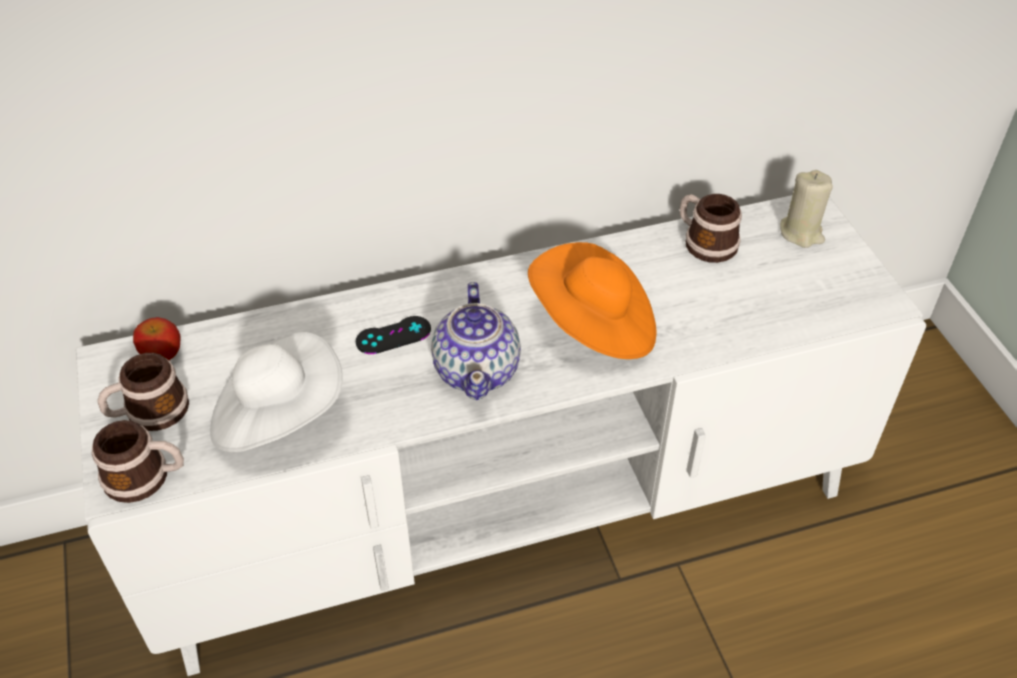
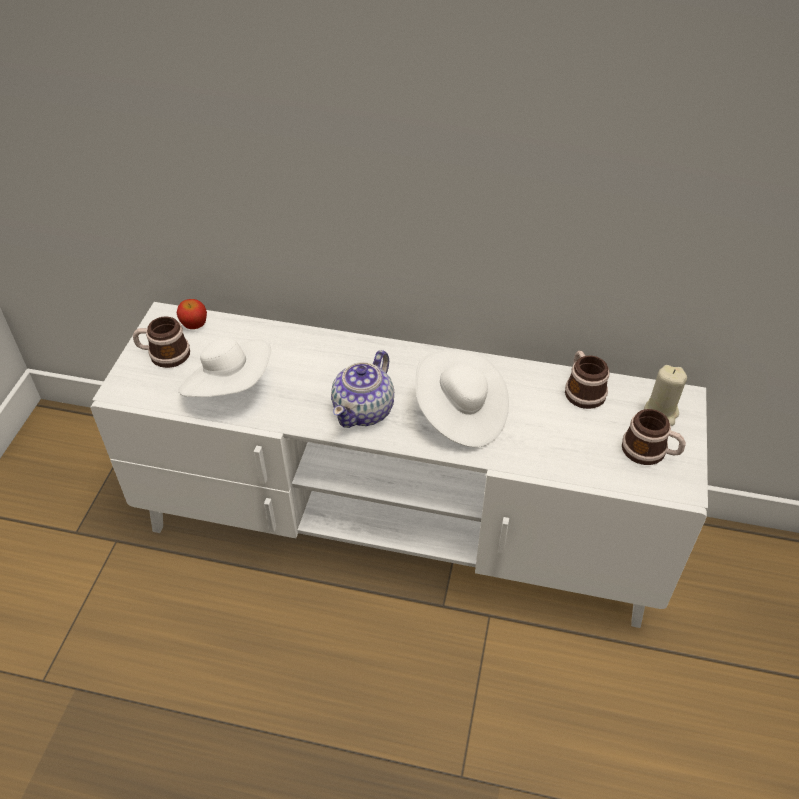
camera: 30 degrees right, 0 degrees up
mug [92,420,184,503] -> mug moved to [622,409,686,465]
black game controller [356,316,431,354] -> none
orange hat [528,242,656,359] -> white hat [416,349,509,447]

